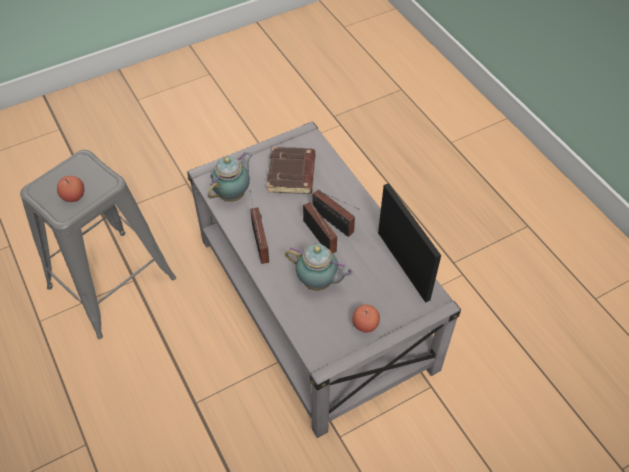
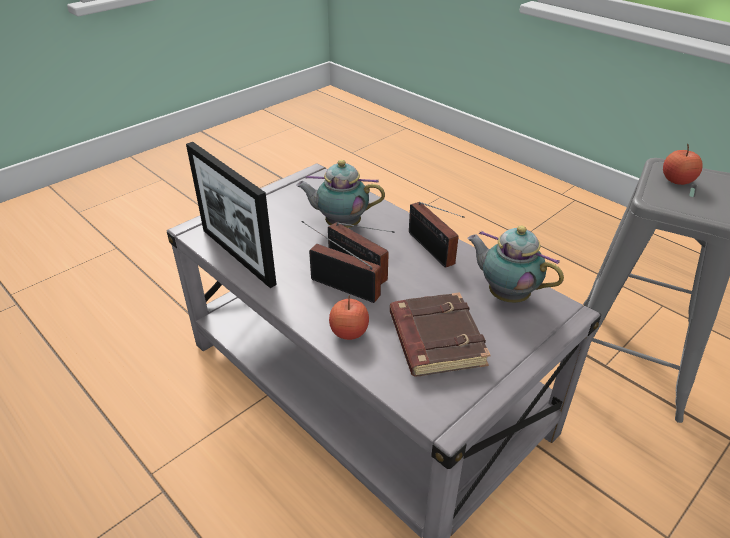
camera: 165 degrees right, 15 degrees down
teapot [208,152,252,202] -> teapot turned 105 degrees clockwise [467,226,564,303]
apple [352,304,380,333] -> apple moved to [329,295,369,340]

